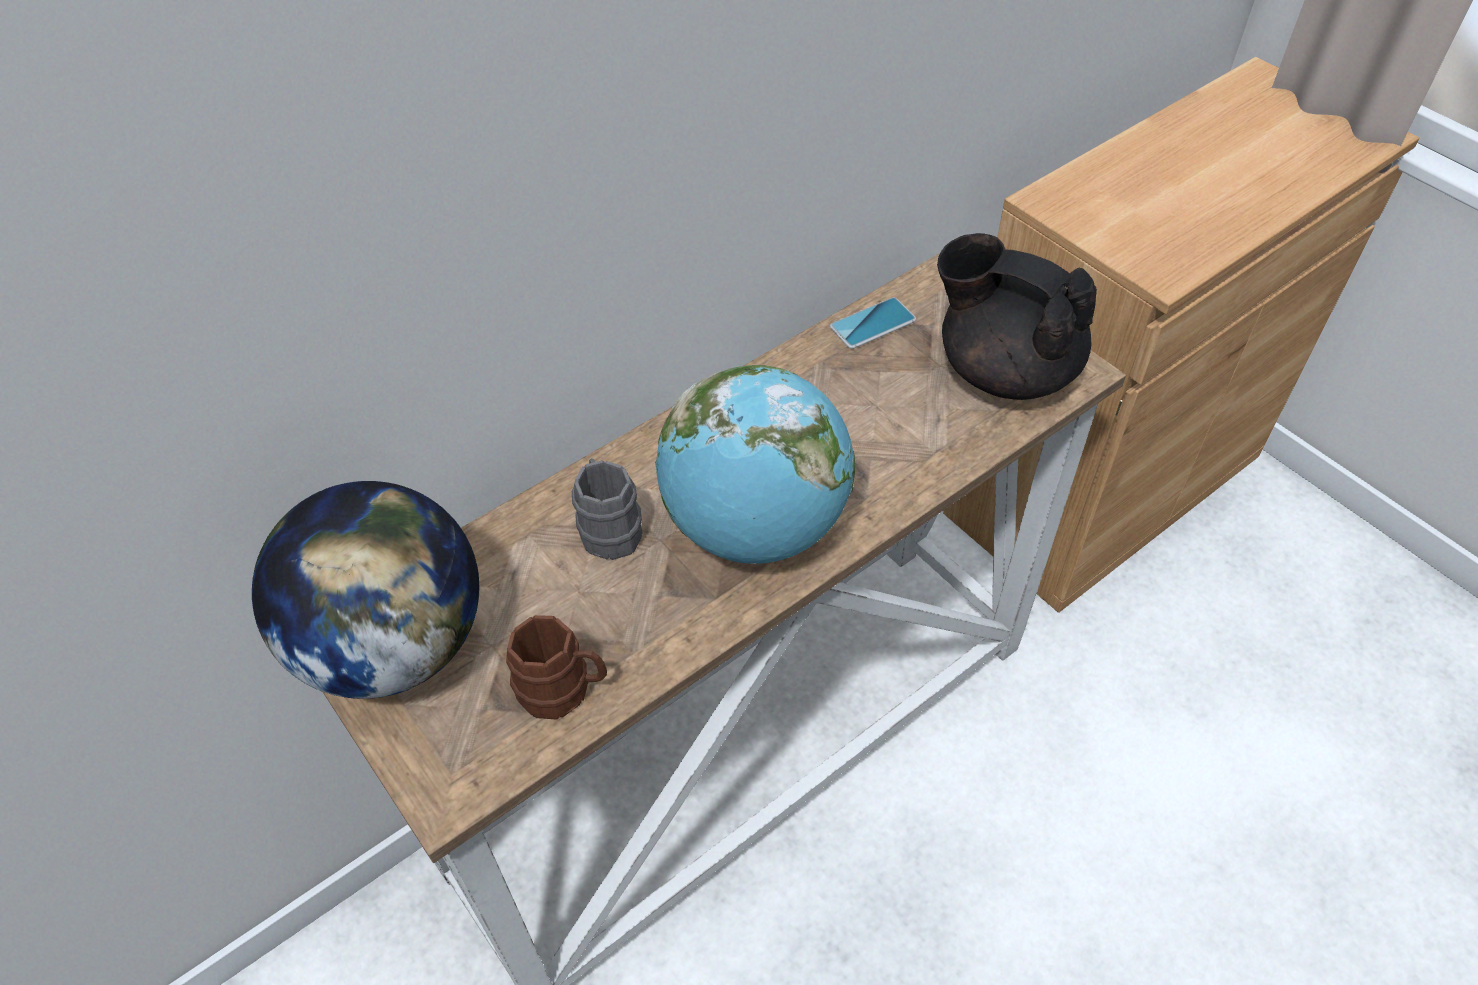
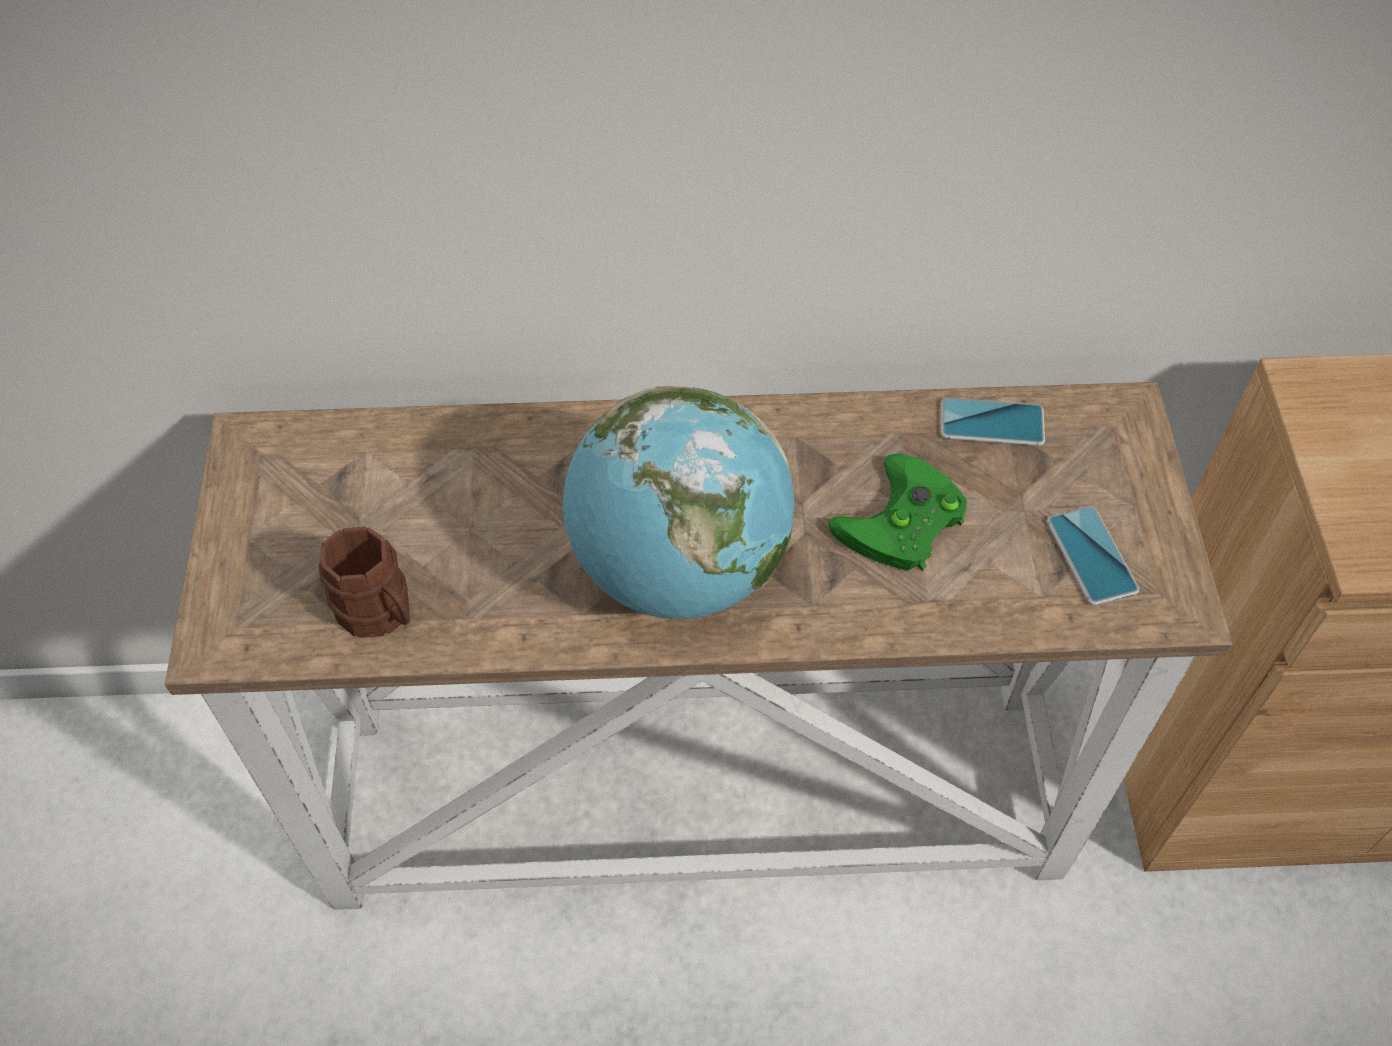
camera: 35 degrees right, 5 degrees up
globe [252,481,480,699] -> none
grey mug [572,459,643,560] -> none
black teapot [937,233,1097,400] -> phone [1047,506,1139,605]
none -> green game controller [828,454,967,571]

